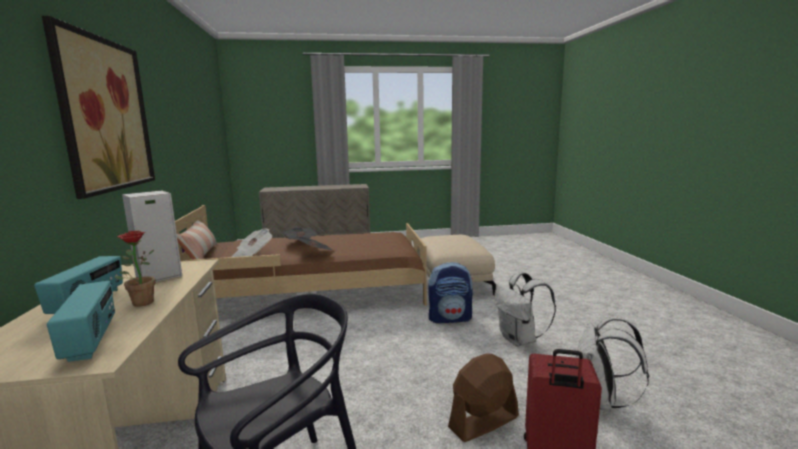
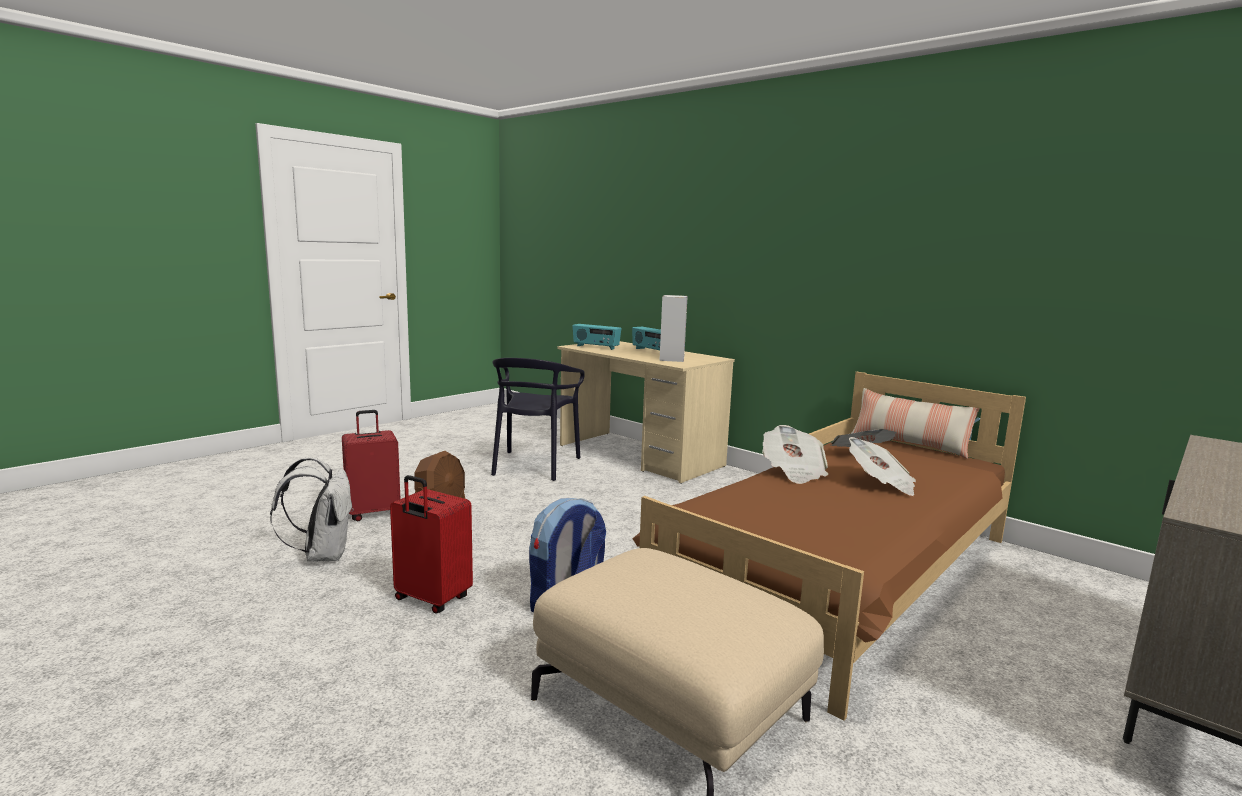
camera: 140 degrees right, 0 degrees up
picture [42,16,155,199] -> none
potted plant [115,230,155,307] -> none
white backpack [494,272,556,346] -> red suitcase [390,475,473,614]

